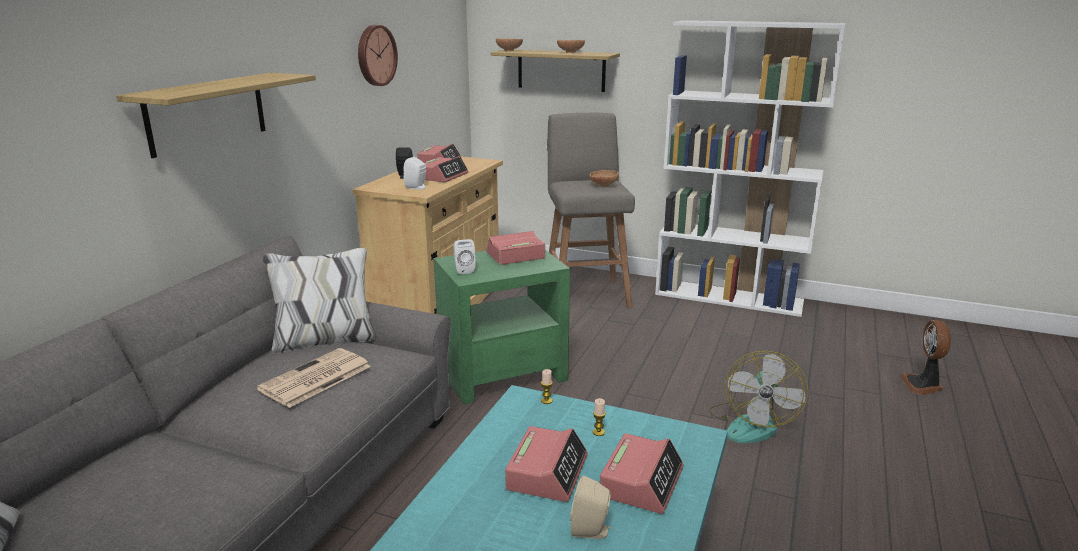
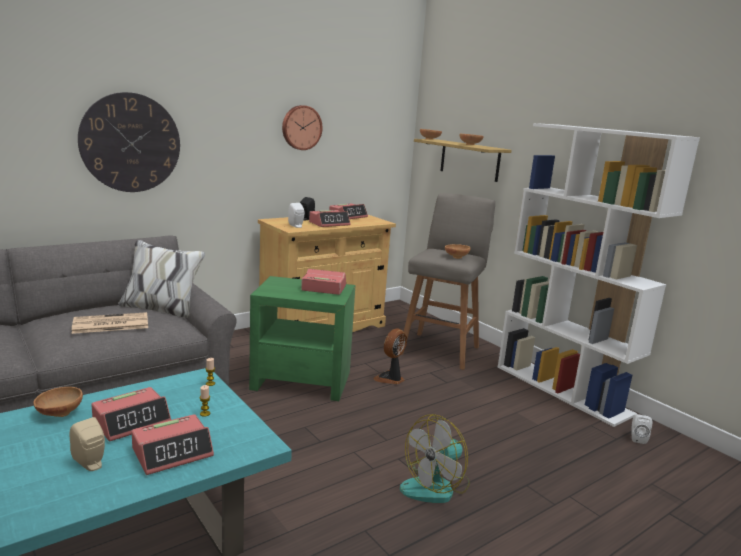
camera: 30 degrees right, 5 degrees down
shelf [116,73,316,158] -> wall clock [78,92,180,192]
white speaker [453,239,476,274] -> white speaker moved to [631,414,652,444]
fan [900,320,951,395] -> fan moved to [373,328,407,384]
none -> brown bowl [34,387,83,417]

